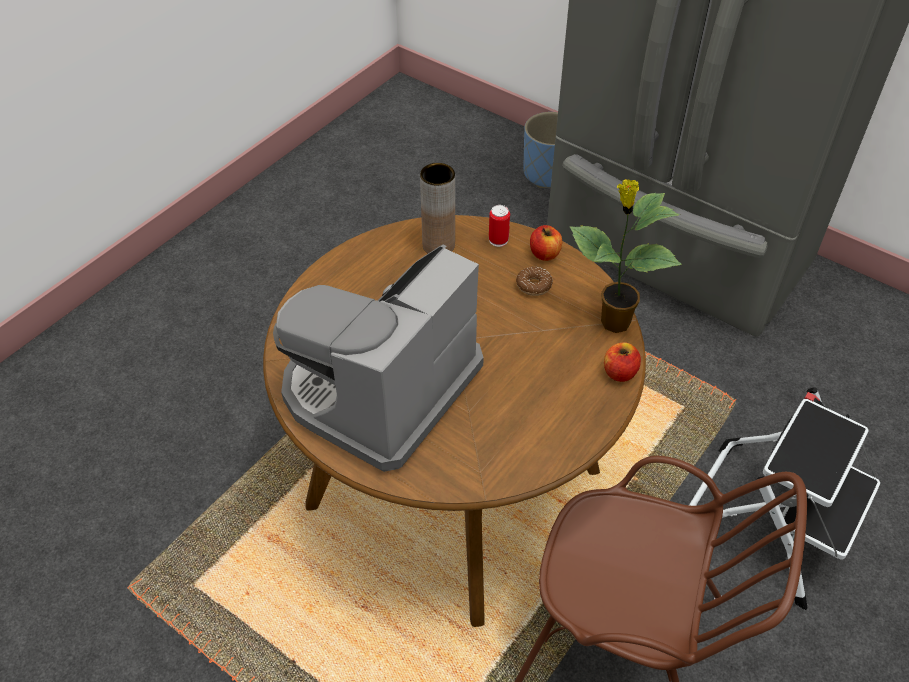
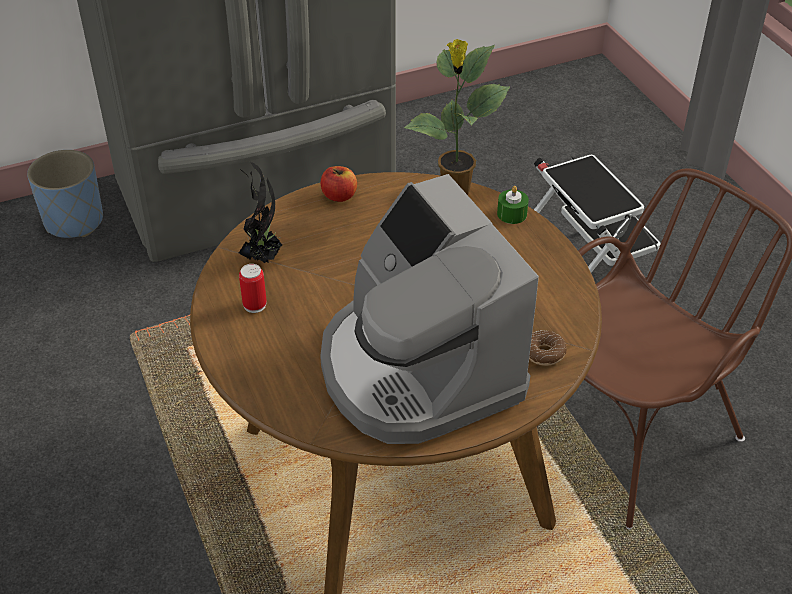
camera: 60 degrees left, 5 degrees down
brown vase [420,163,455,253] -> potted plant [239,162,282,263]
can [489,205,510,247] -> can moved to [239,264,267,313]
donut [516,266,553,296] -> donut moved to [529,330,567,366]
apple [604,342,641,382] -> green candle [497,186,529,224]

